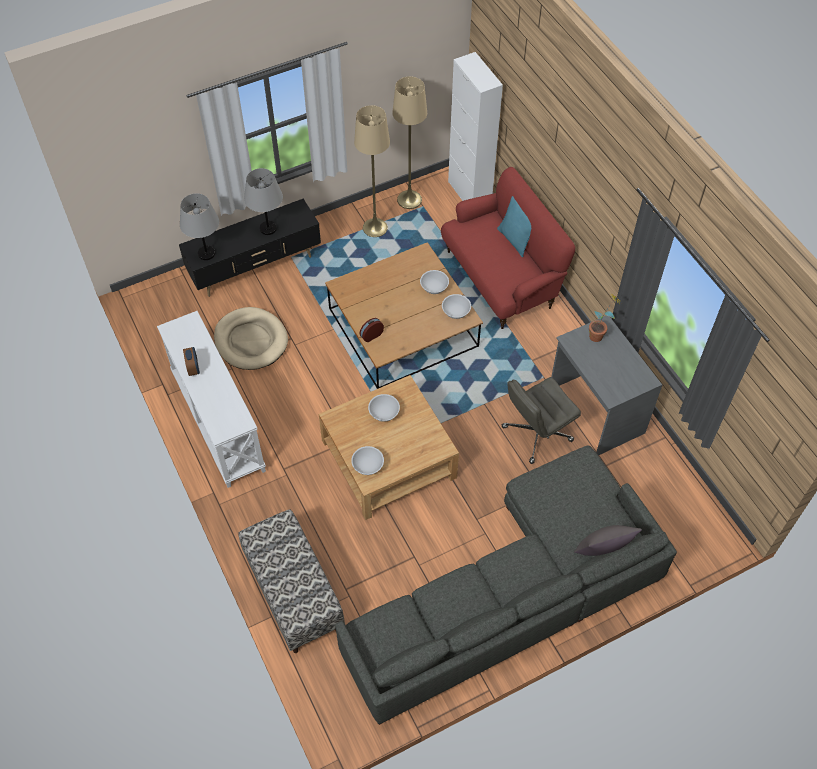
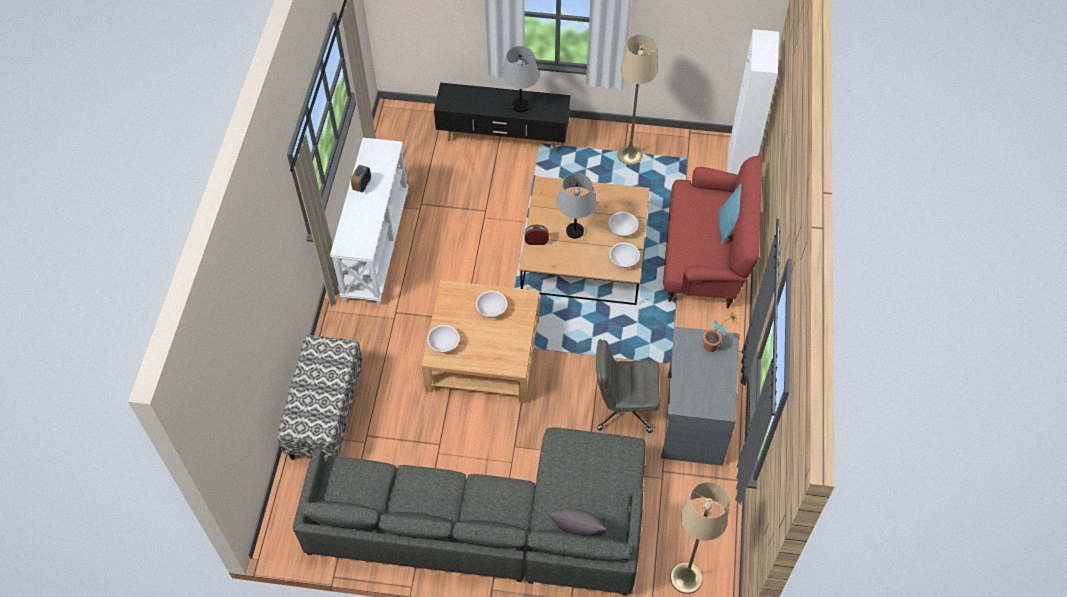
camera: 35 degrees right, 0 degrees up
grey table lamp [180,193,219,260] -> grey table lamp moved to [556,173,597,238]
beige dog bed [214,307,288,370] -> none
beige floor lamp [392,76,427,209] -> beige floor lamp moved to [670,482,729,594]

